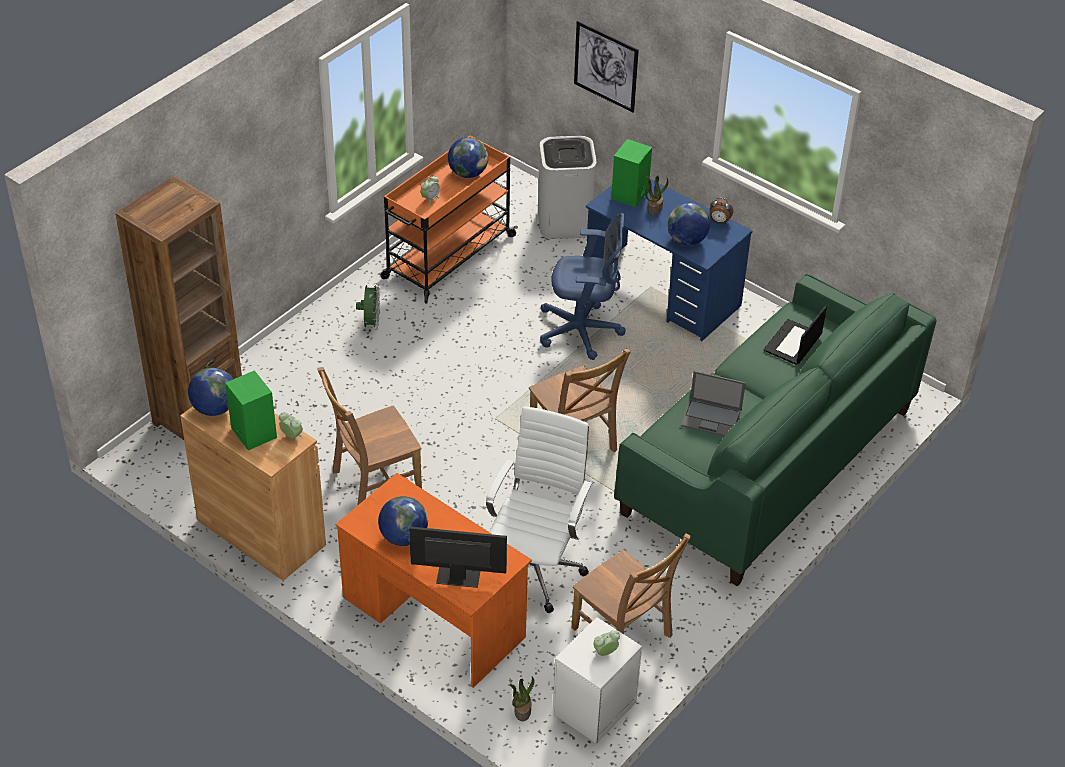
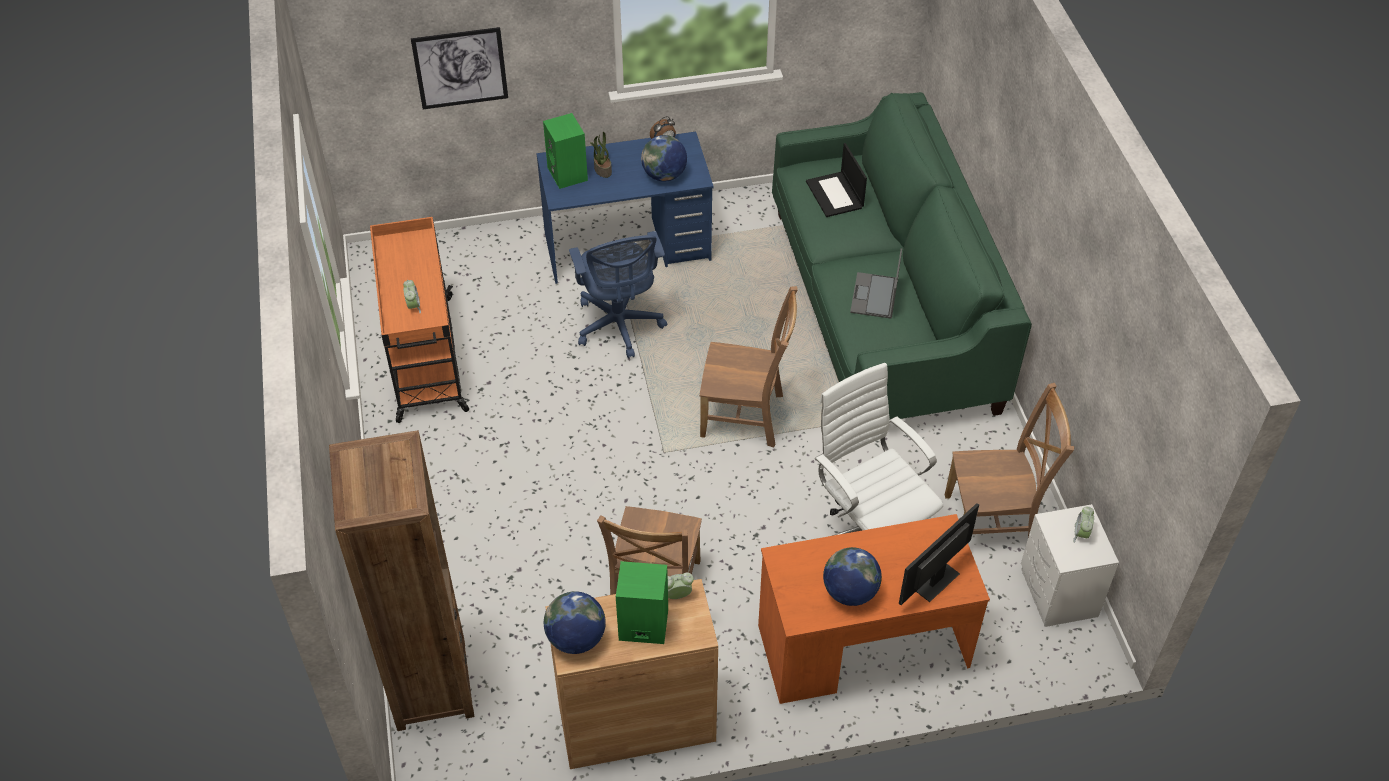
camera: 50 degrees left, 5 degrees up
green fan [356,283,380,330] -> none
globe [448,137,488,178] -> none
potted plant [510,677,534,721] -> none
white trash can [538,135,596,239] -> none
blue office chair [540,213,626,360] -> blue office chair turned 120 degrees clockwise [569,231,667,359]
laptop [681,371,746,436] -> laptop turned 135 degrees clockwise [850,248,902,319]

